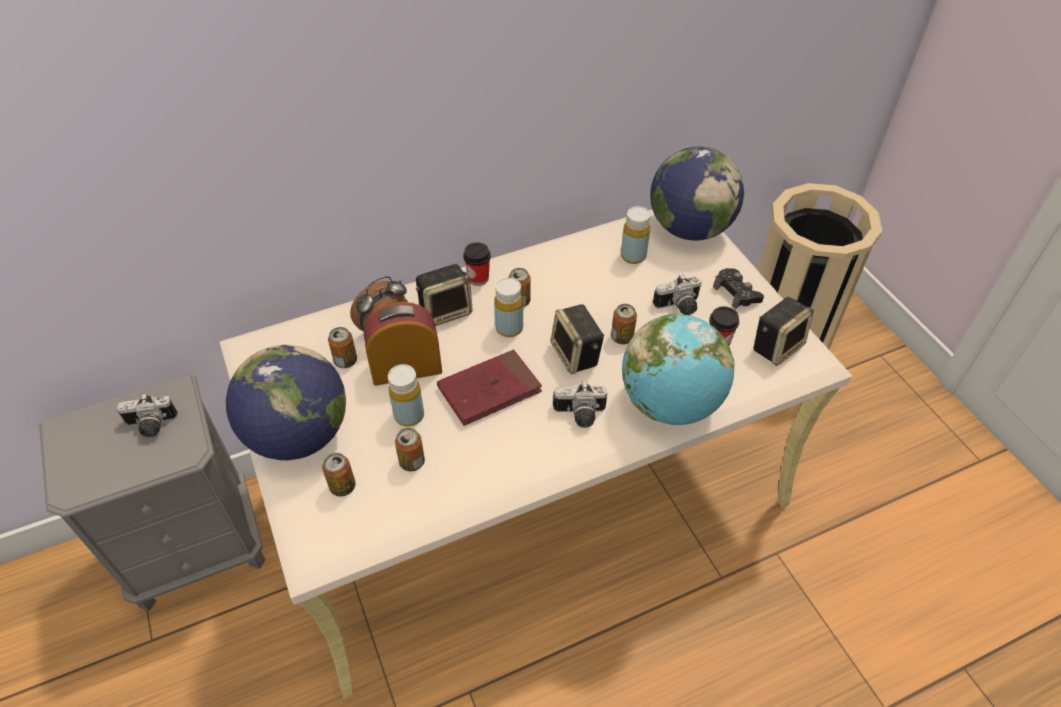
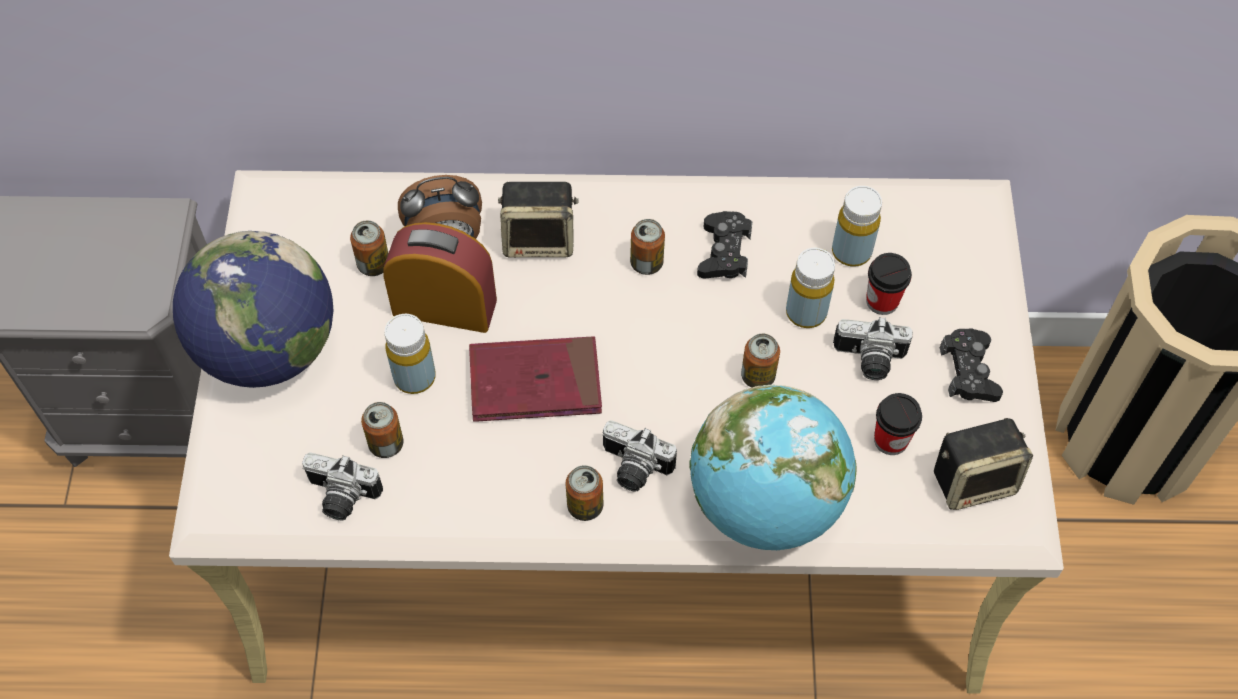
camera: 25 degrees right, 10 degrees up
camera [117,393,178,437] -> camera moved to [302,452,383,520]
can [322,453,356,497] -> can moved to [566,465,603,521]
cup [463,243,491,286] -> cup moved to [866,253,912,315]
yellow bottle [494,277,523,337] -> yellow bottle moved to [786,248,835,328]
speaker [551,304,604,374] -> none
globe [650,146,744,240] -> none
none -> black game controller [697,211,752,279]

